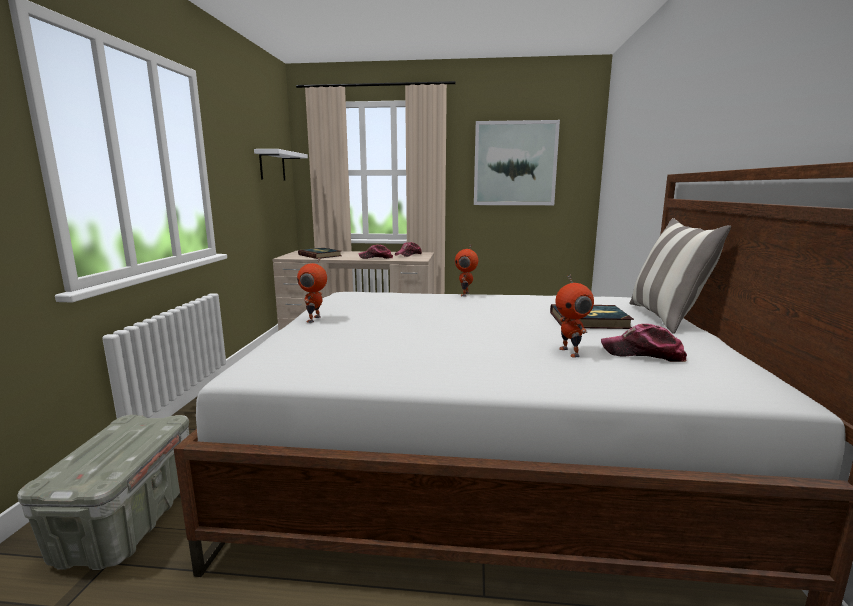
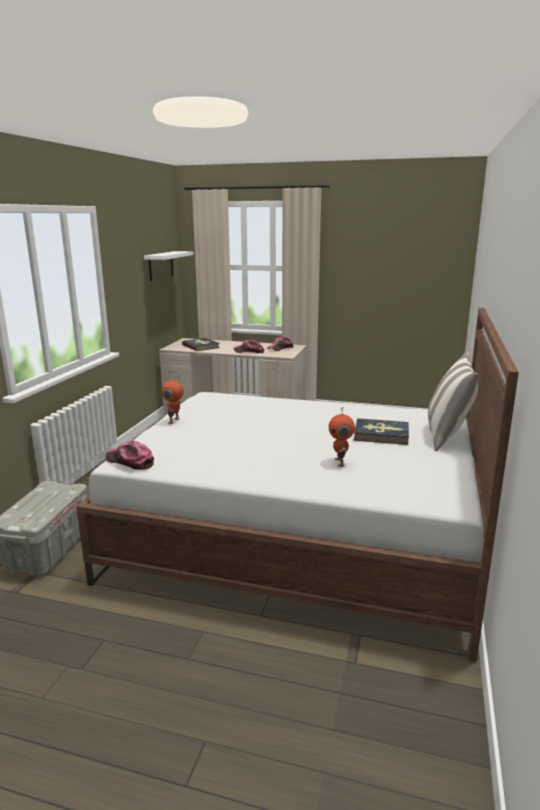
camera: 10 degrees right, 5 degrees up
toy robot [455,245,478,297] -> none
picture [474,120,560,205] -> none
cap [601,324,687,362] -> cap moved to [106,441,154,470]

